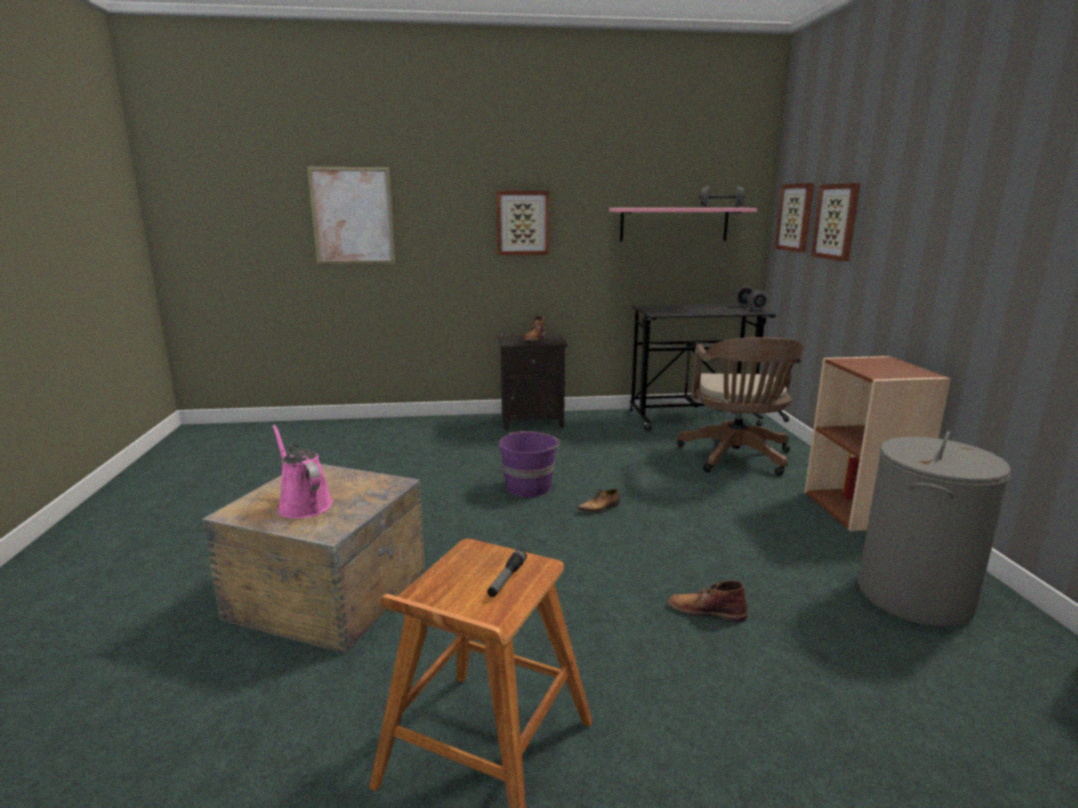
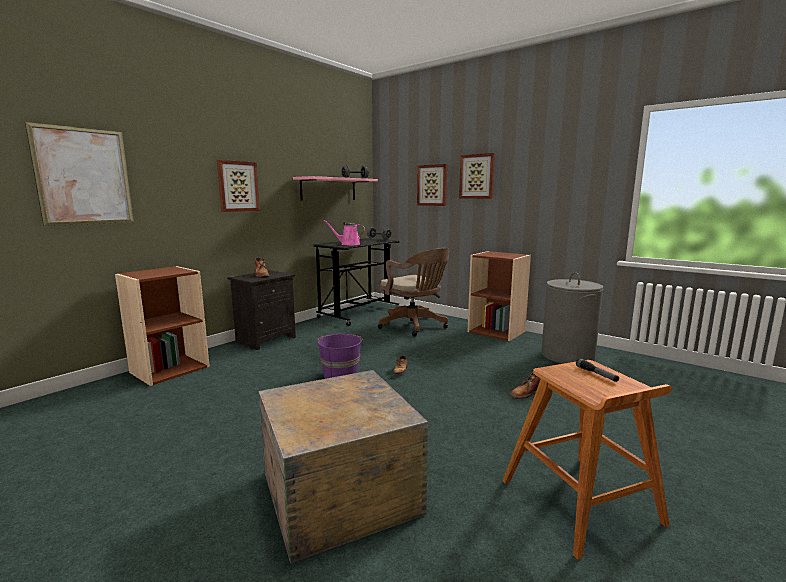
camera: 45 degrees left, 5 degrees down
pink watering can [272,425,333,519] -> pink watering can moved to [323,220,365,245]
picture [775,183,814,253] -> picture moved to [459,153,495,199]
none -> brown bookcase [115,266,210,386]

